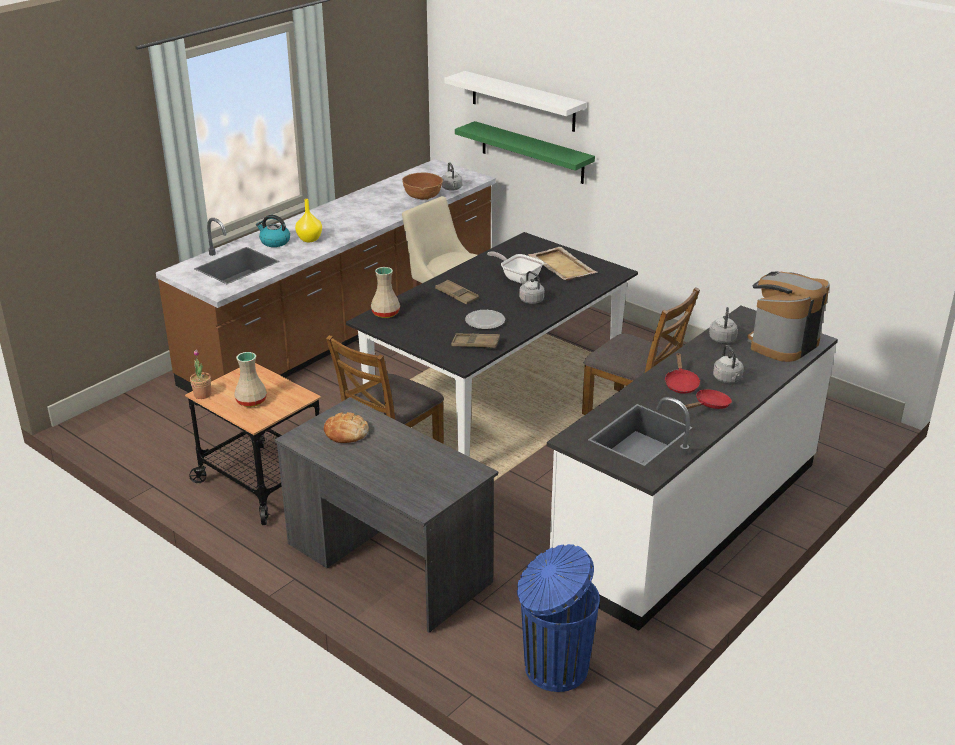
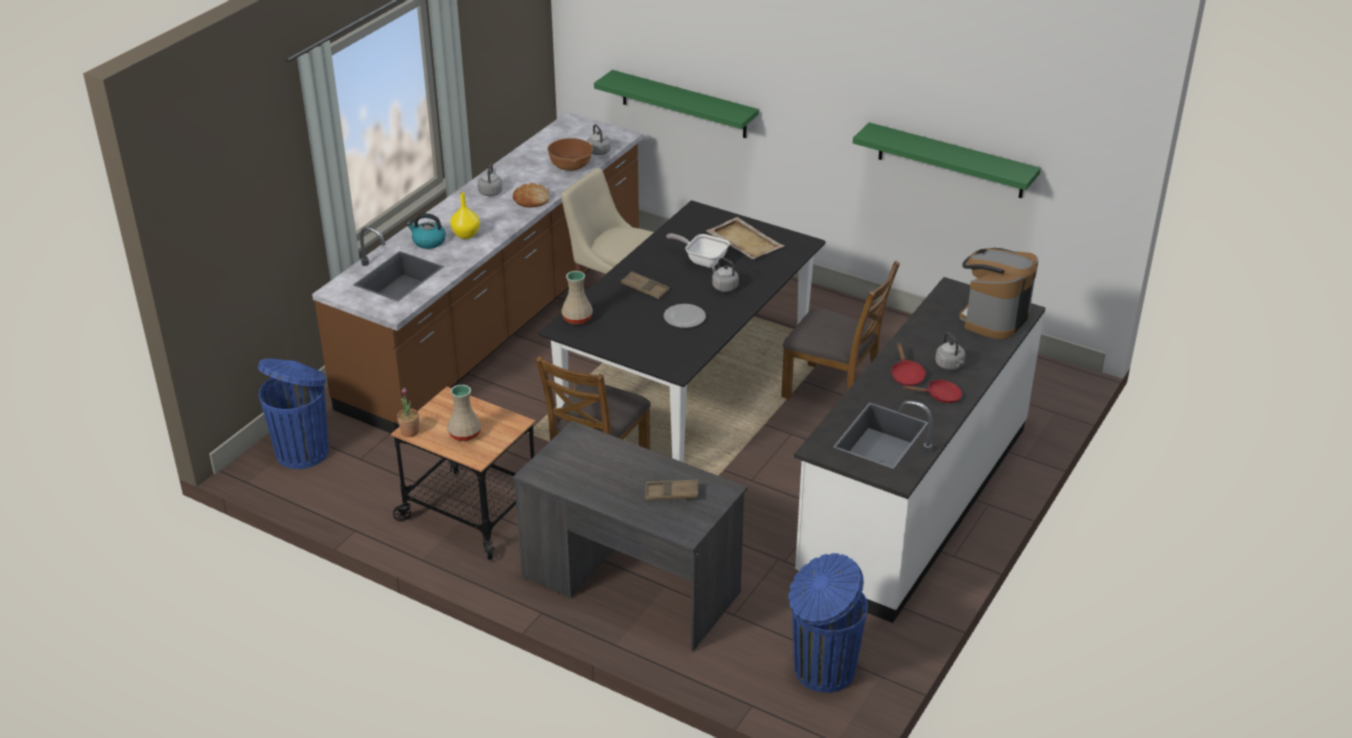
camera: 10 degrees left, 5 degrees up
bread [324,412,369,443] -> bread moved to [513,183,550,208]
white shelf [444,71,586,132] -> none
brown tray [451,334,500,348] -> brown tray moved to [645,480,699,500]
red frying pan [685,389,732,409] -> red frying pan turned 45 degrees clockwise [902,379,962,403]
grey kettle [709,307,738,343] -> grey kettle moved to [478,164,503,196]
none -> blue trash can [258,358,329,469]
none -> green shelf [853,122,1041,198]

